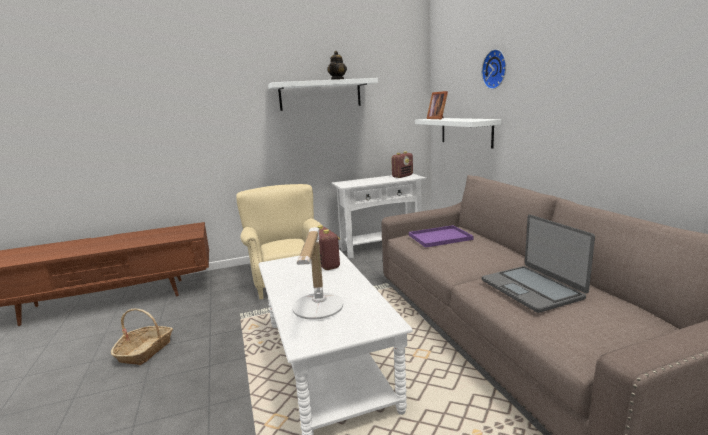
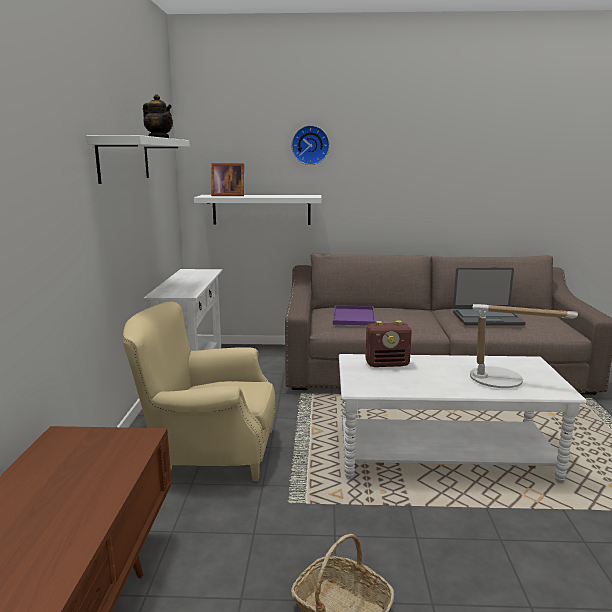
camera: 70 degrees left, 0 degrees up
radio [391,151,413,178] -> none

